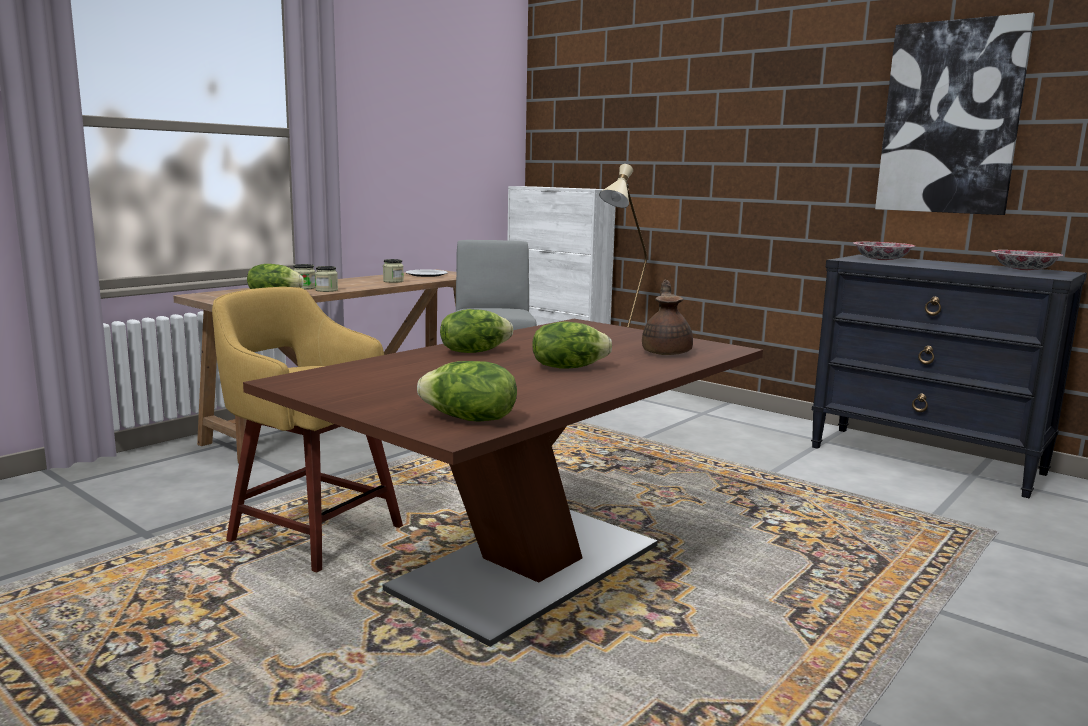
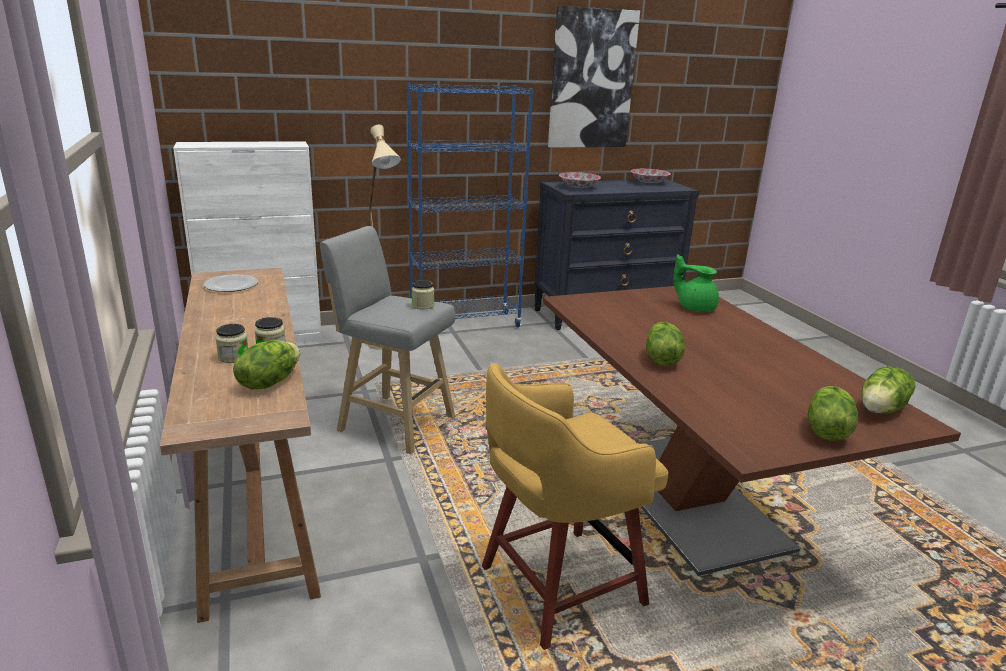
camera: 60 degrees left, 10 degrees up
jar [383,259,404,283] -> jar moved to [412,280,434,309]
lettuce [532,321,612,369] -> lettuce moved to [808,386,858,441]
brown teapot [642,280,693,355] -> green teapot [674,254,719,312]
none -> blue bookcase [407,83,533,327]

